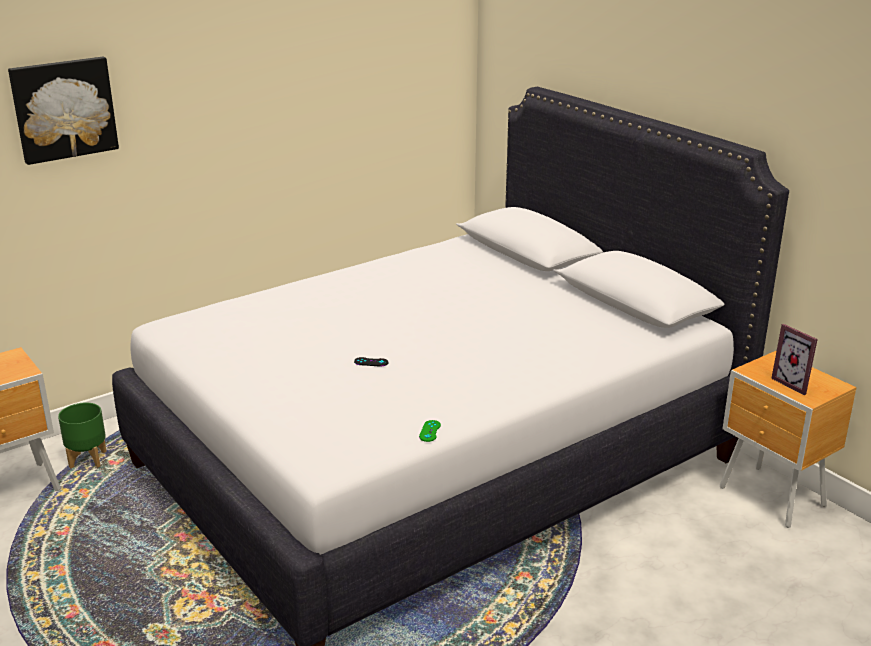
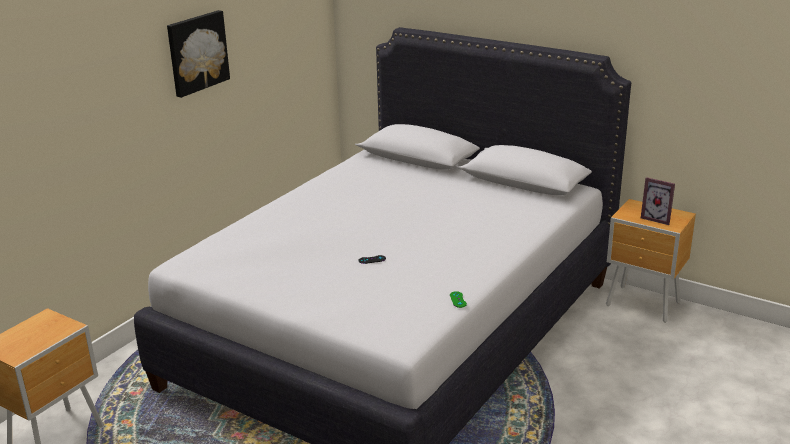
camera: 20 degrees left, 0 degrees up
picture [8,57,119,165] -> picture moved to [167,10,230,98]
green planter [58,403,107,468] -> none

